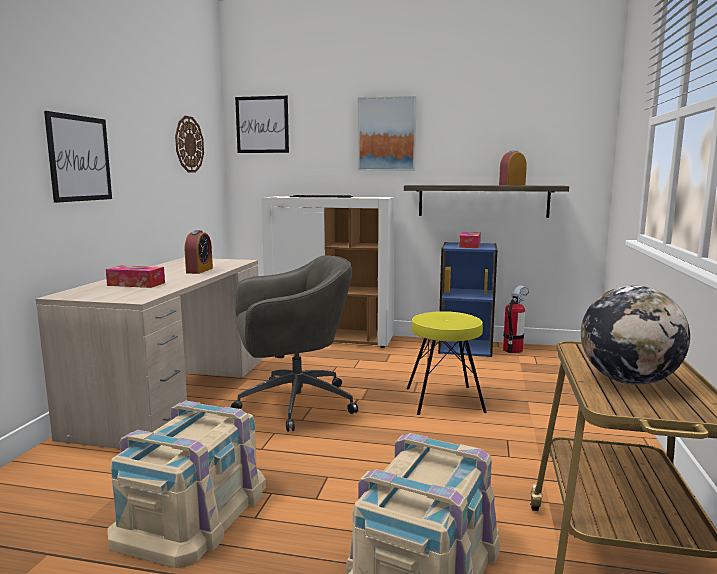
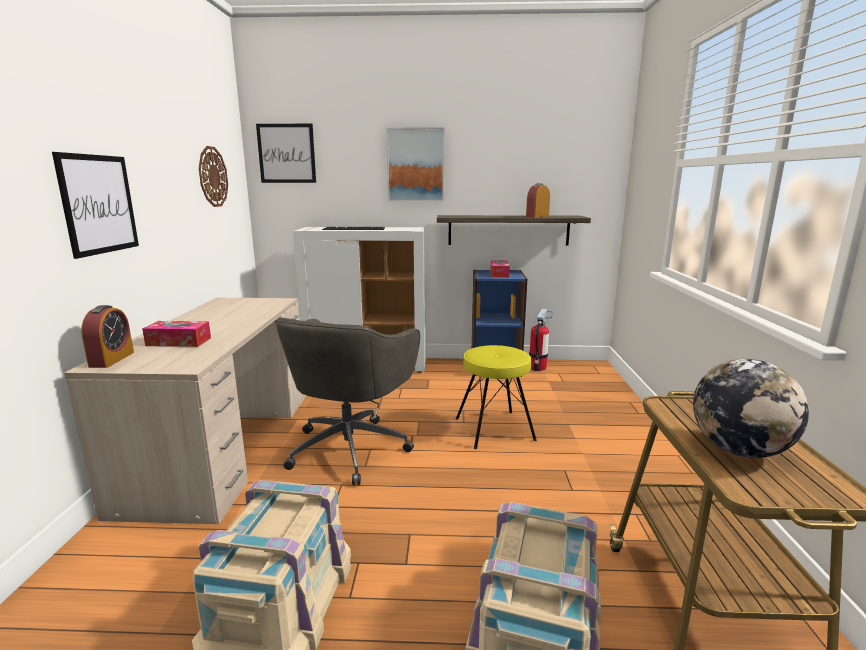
camera: 10 degrees left, 5 degrees up
alarm clock [185,230,213,274] -> alarm clock moved to [81,305,134,368]
grey office chair [231,255,358,432] -> grey office chair turned 135 degrees clockwise [275,318,420,485]

